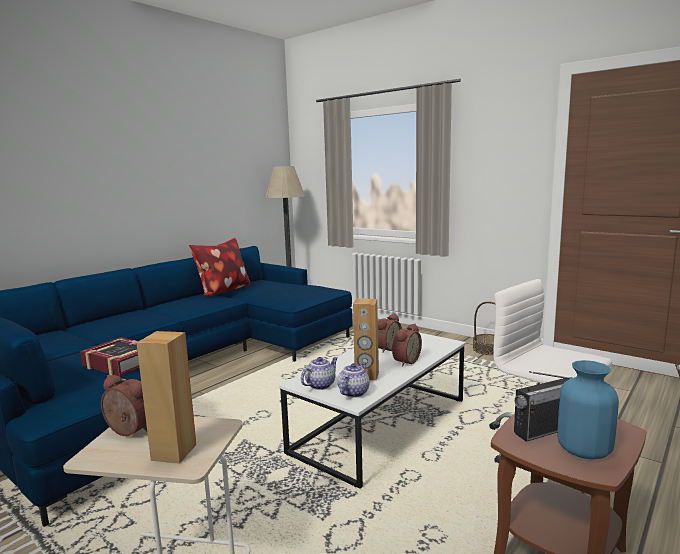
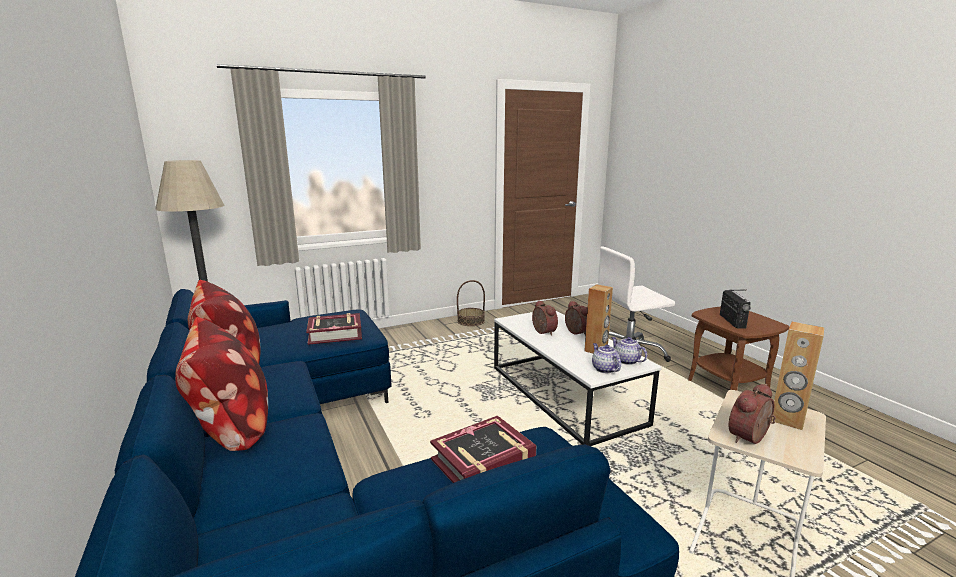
camera: 65 degrees left, 5 degrees up
blue vase [557,360,619,460] -> none
none -> pillow [175,317,268,451]
none -> book [306,313,362,345]

